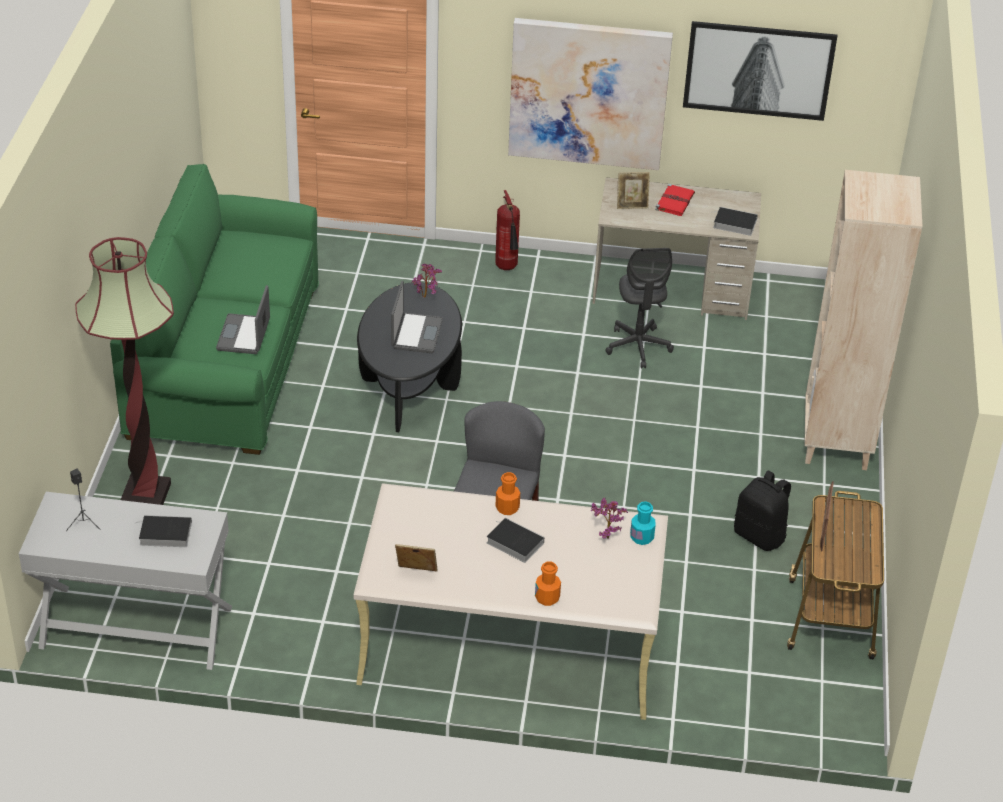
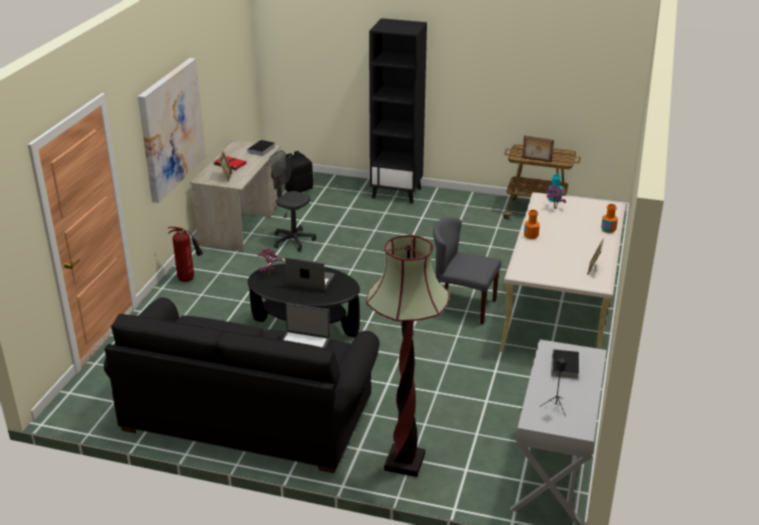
camera: 80 degrees left, 10 degrees down
green sofa [110,163,319,455] -> black sofa [104,297,380,473]
book [487,518,544,563] -> none
grey office chair [605,248,674,368] -> grey office chair turned 150 degrees counterclockwise [270,150,316,252]
picture [683,21,837,121] -> none
black backpack [734,470,791,551] -> black backpack moved to [285,151,313,192]
beige bookcase [804,170,922,470] -> black bookcase [369,18,427,204]

